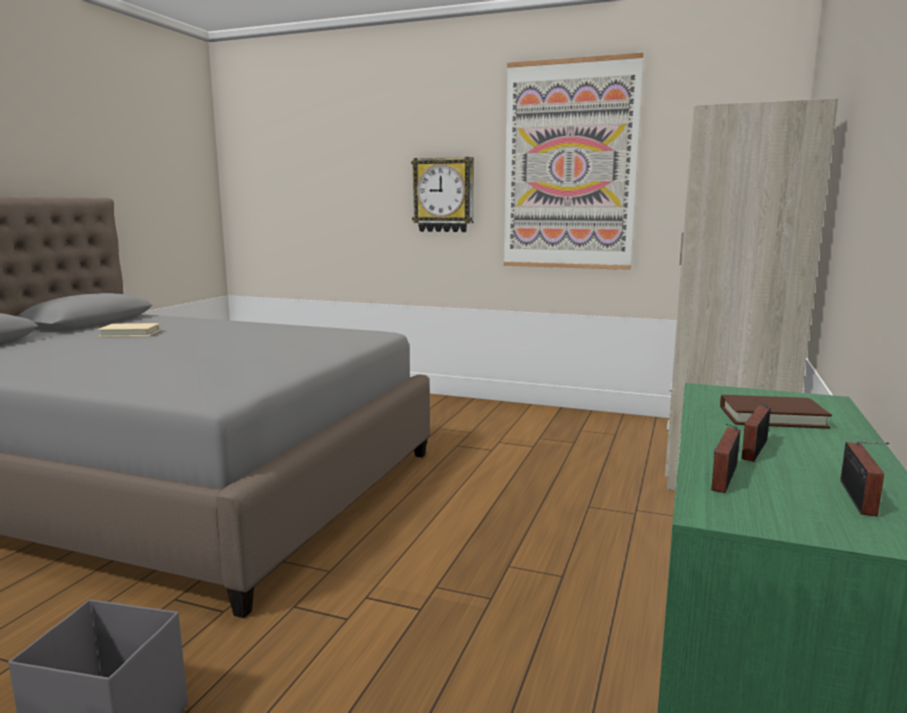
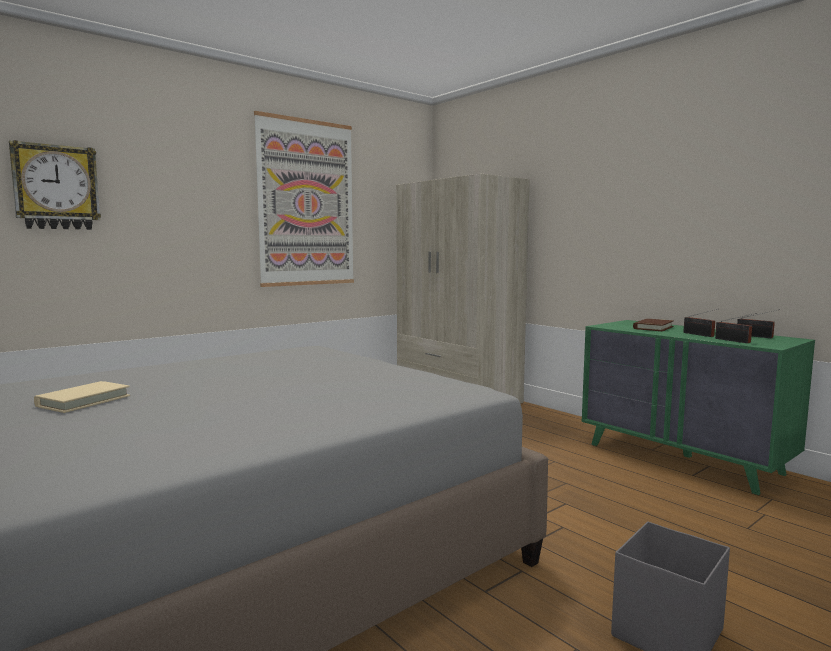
camera: 60 degrees left, 5 degrees down
wall clock [411,157,474,232] -> wall clock moved to [9,140,101,230]

